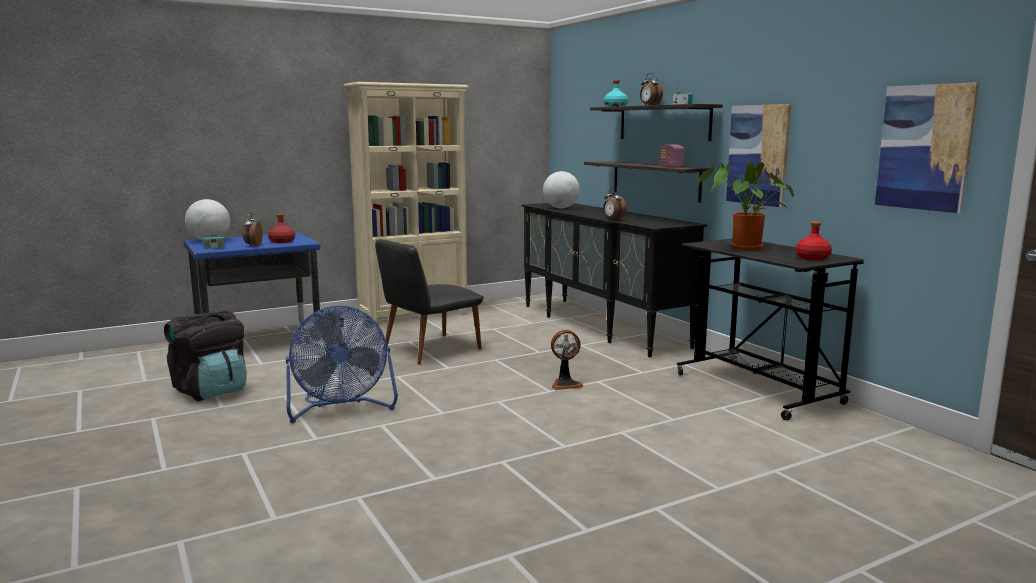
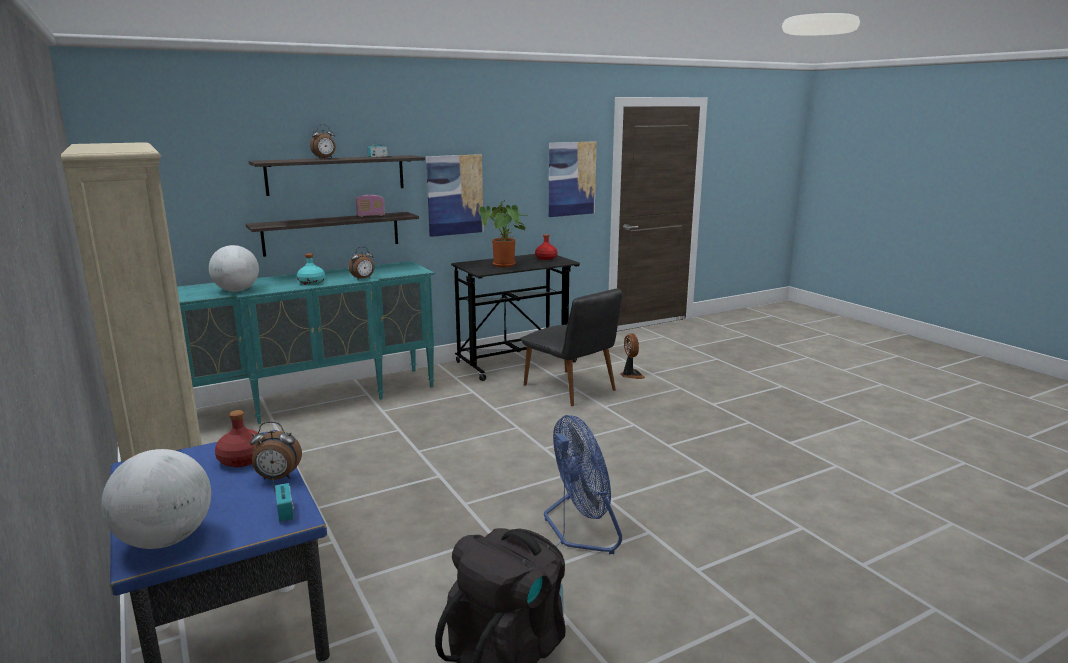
camera: 90 degrees left, 5 degrees up
black chair [375,239,484,365] -> black chair moved to [520,288,623,406]
black cabinet [522,203,707,357] -> turquoise cabinet [177,261,435,424]
fan [551,330,583,390] -> fan moved to [621,333,645,379]
turquoise bottle [604,80,628,107] -> turquoise bottle moved to [297,253,325,285]

